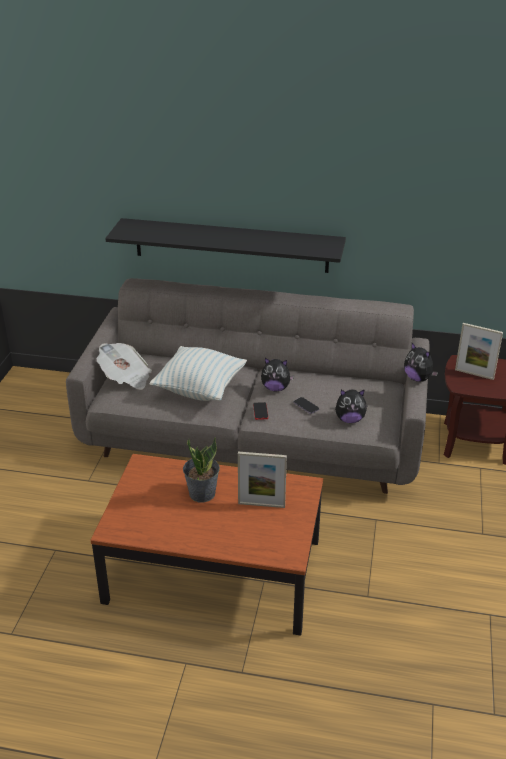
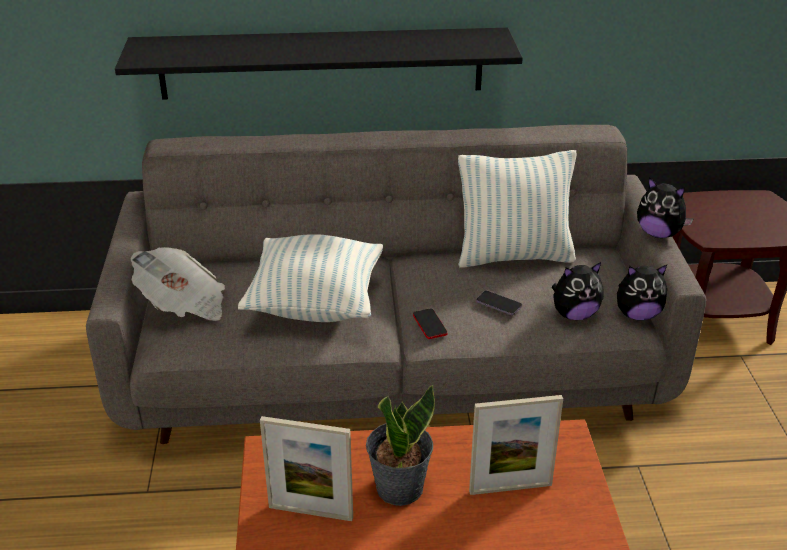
camera: 15 degrees left, 0 degrees up
plush toy [261,358,294,391] -> plush toy moved to [617,265,667,320]
picture frame [455,323,503,380] -> picture frame moved to [260,416,353,521]
none -> pillow [458,150,577,268]

